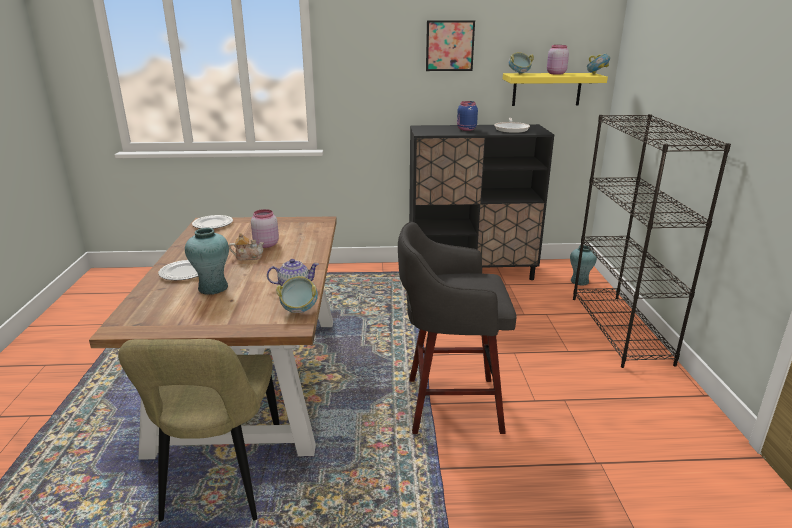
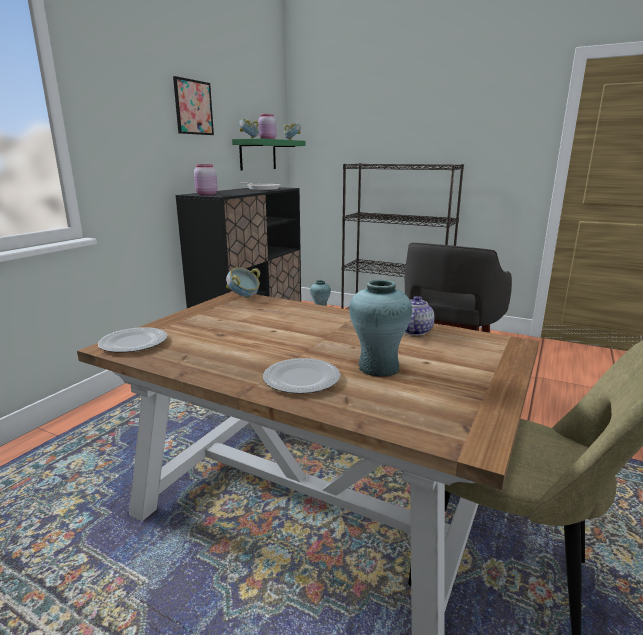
camera: 60 degrees left, 5 degrees down
teapot [229,233,264,260] -> none
pink jar [251,209,279,248] -> pink jar moved to [194,164,218,195]
bowl [276,276,318,313] -> bowl moved to [226,267,260,298]
blue jar [457,101,478,131] -> none
yellow shelf [503,73,608,106] -> green shelf [232,138,306,171]

